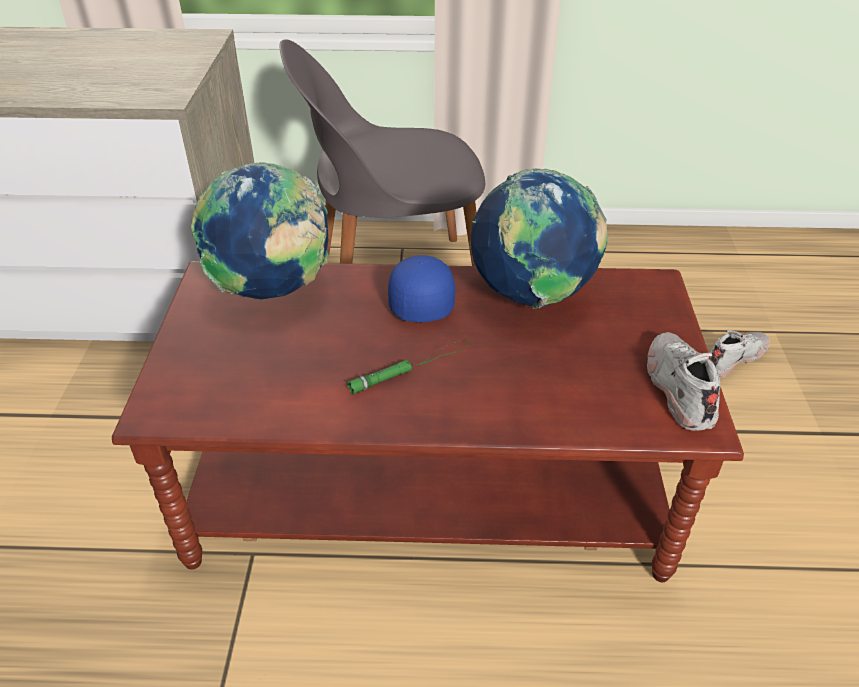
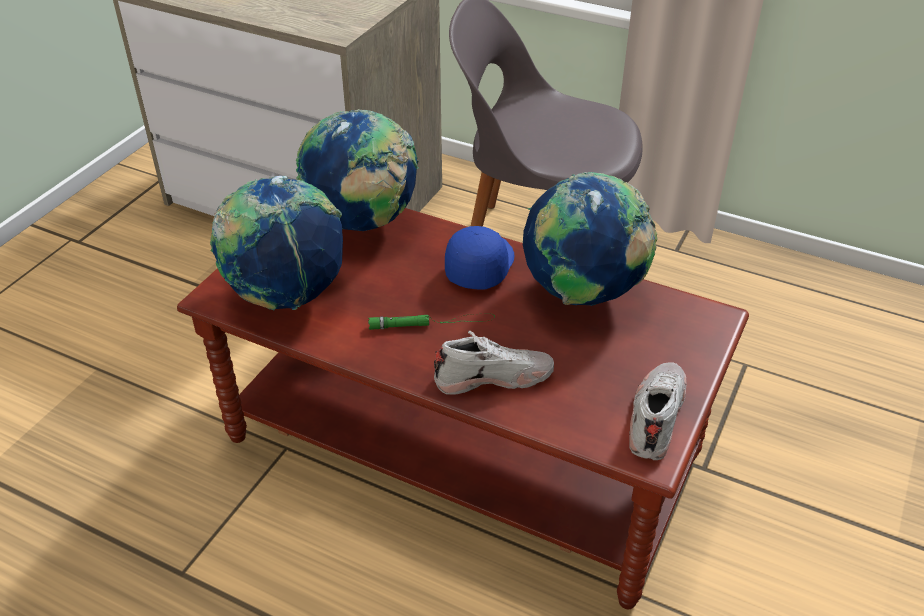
camera: 25 degrees right, 0 degrees up
white shoe [710,330,769,378] -> white shoe moved to [434,331,554,395]
none -> globe [210,176,343,311]

